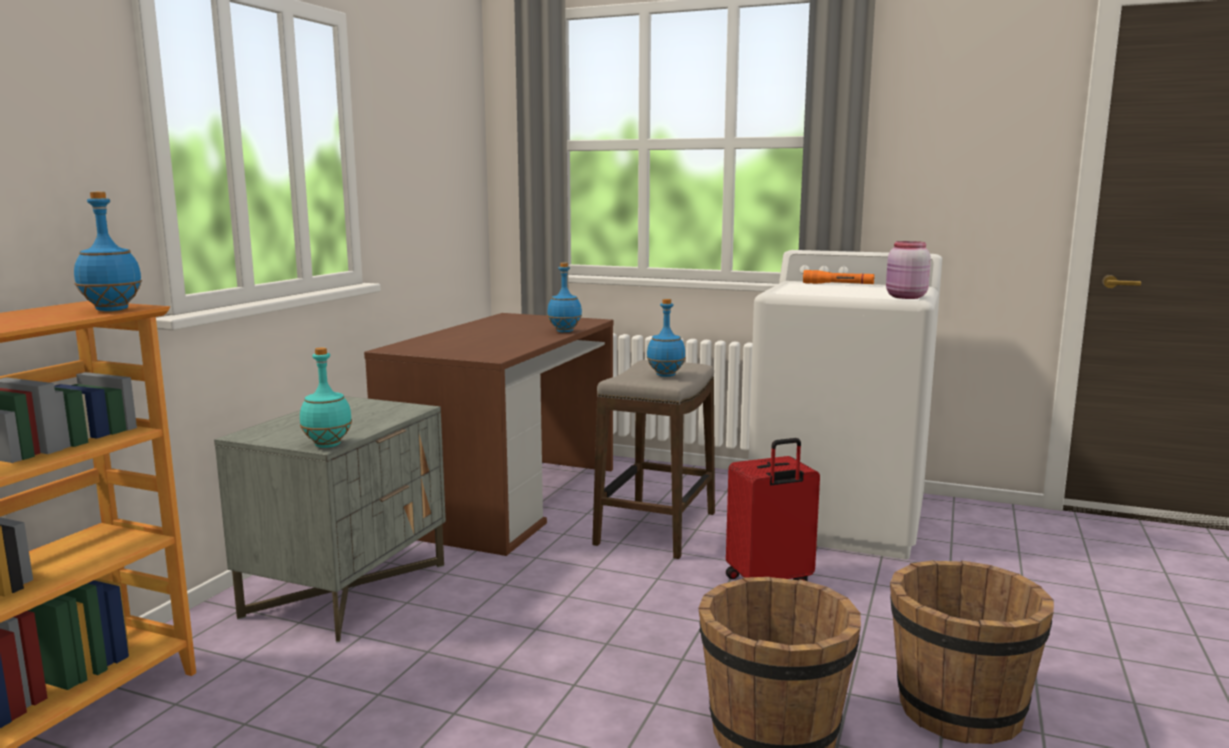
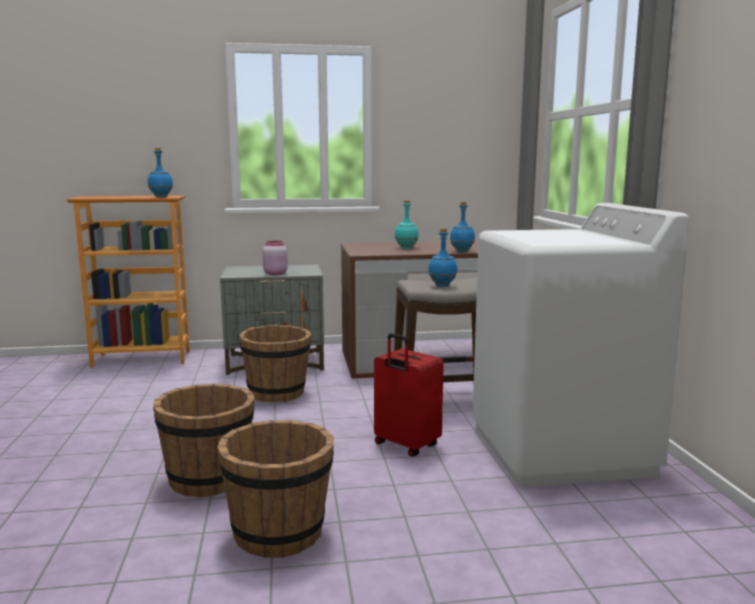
camera: 60 degrees right, 0 degrees up
turquoise bottle [300,347,352,448] -> turquoise bottle moved to [395,200,419,249]
orange flashlight [803,270,875,284] -> none
pink jar [886,241,931,299] -> pink jar moved to [262,241,288,275]
none -> brown bucket [239,325,312,402]

